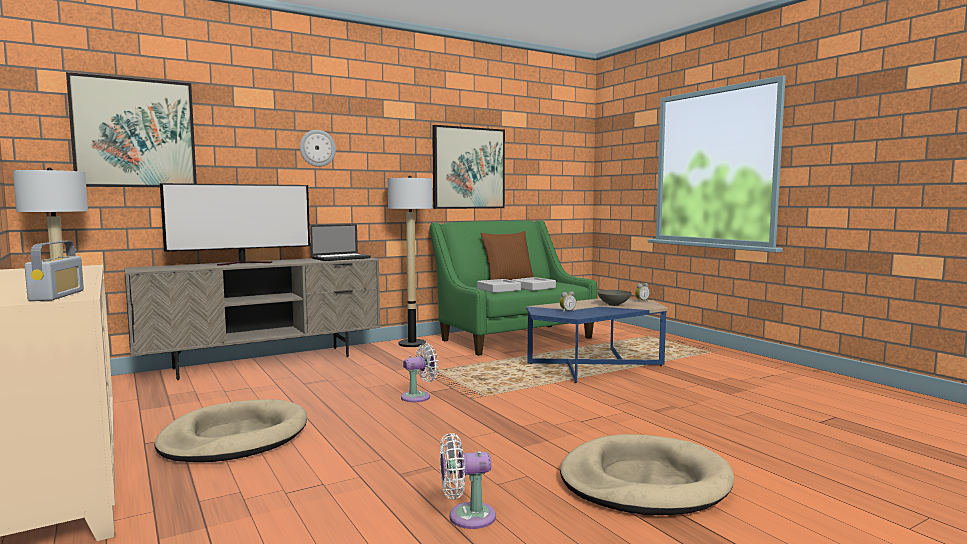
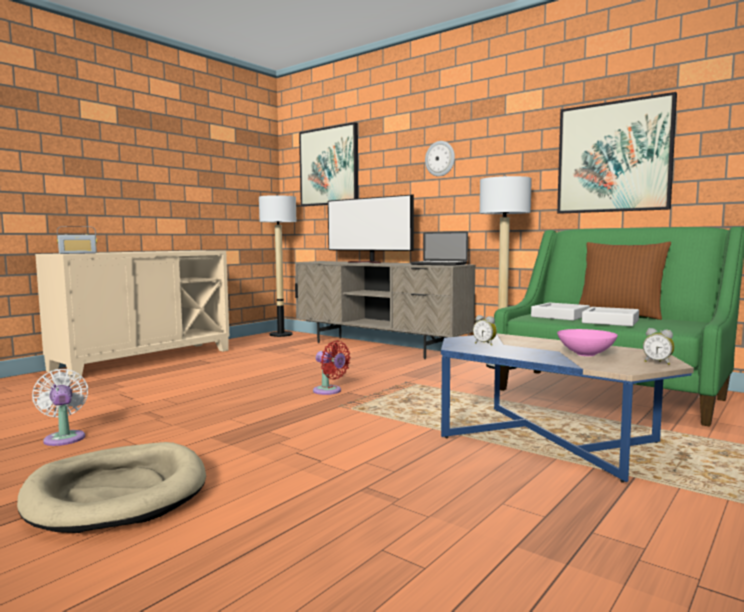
camera: 70 degrees right, 0 degrees up
beige dog bed [154,399,307,462] -> none
white fan [401,343,439,402] -> red fan [313,340,351,395]
grey bowl [597,290,632,306] -> pink bowl [557,329,618,356]

